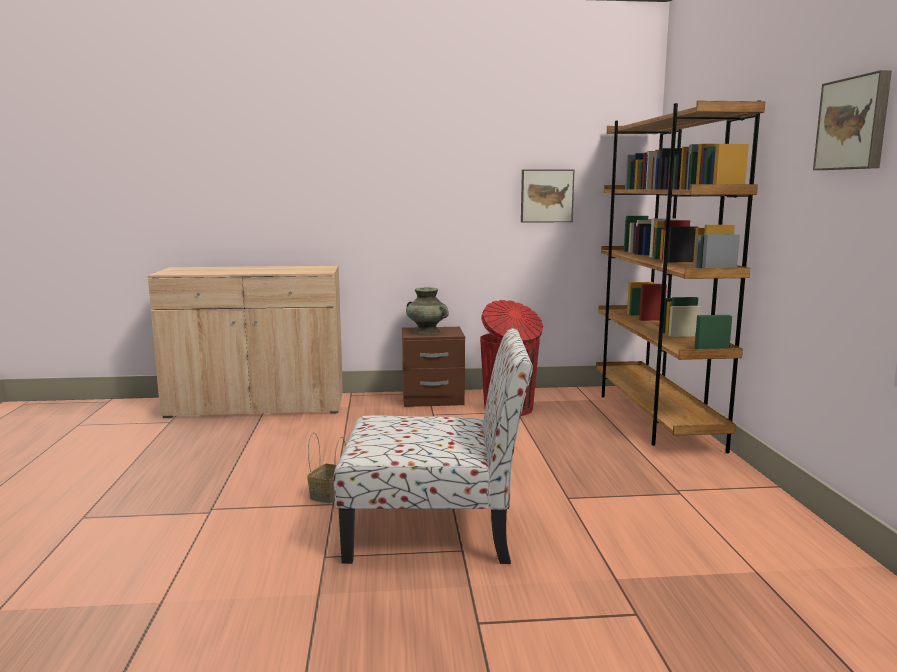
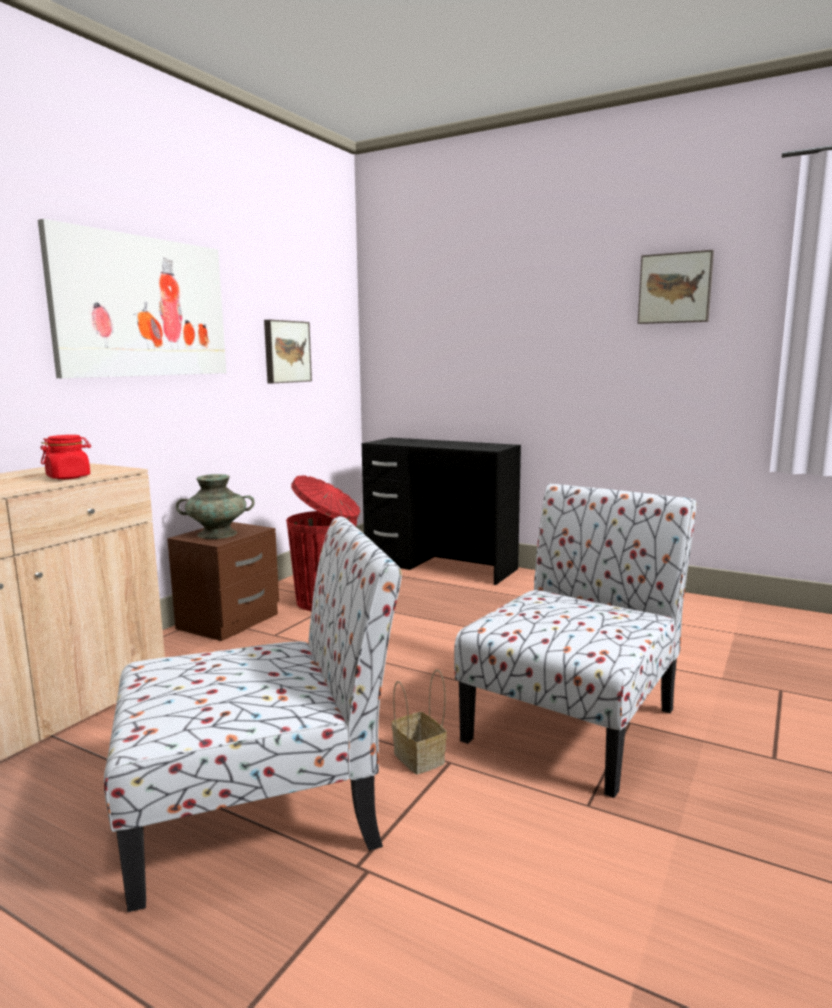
camera: 55 degrees left, 0 degrees up
brown bookcase [596,101,765,453] -> black desk [361,438,521,585]
none -> picture [38,219,226,378]
none -> red jar [40,435,91,479]
none -> chair [104,516,402,912]

